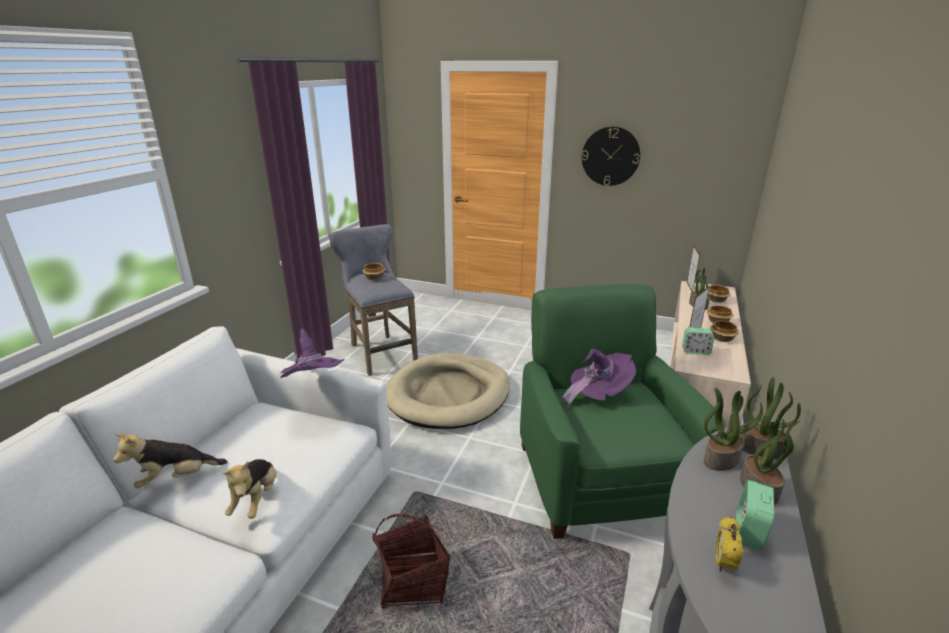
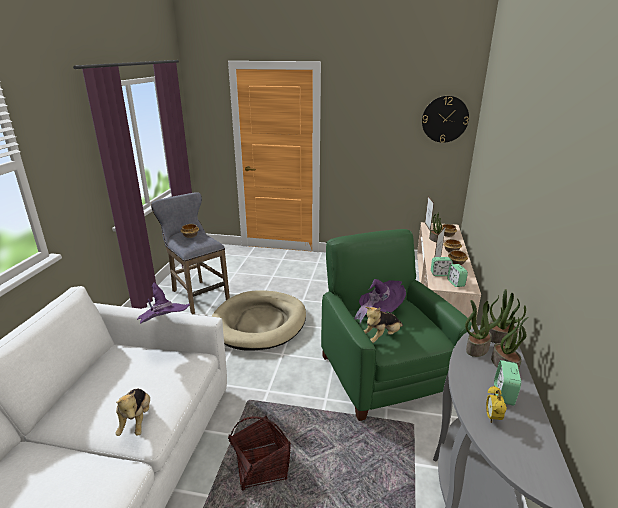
camera: 10 degrees left, 0 degrees up
plush toy [113,433,227,488] -> plush toy moved to [363,307,403,343]
wall clock [582,126,640,186] -> wall clock moved to [422,96,469,143]
none -> alarm clock [447,264,468,287]

